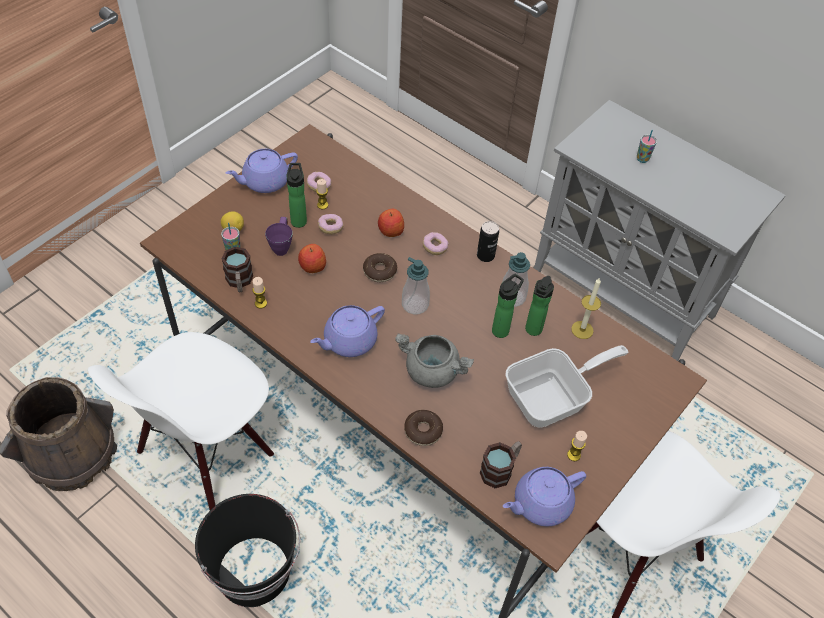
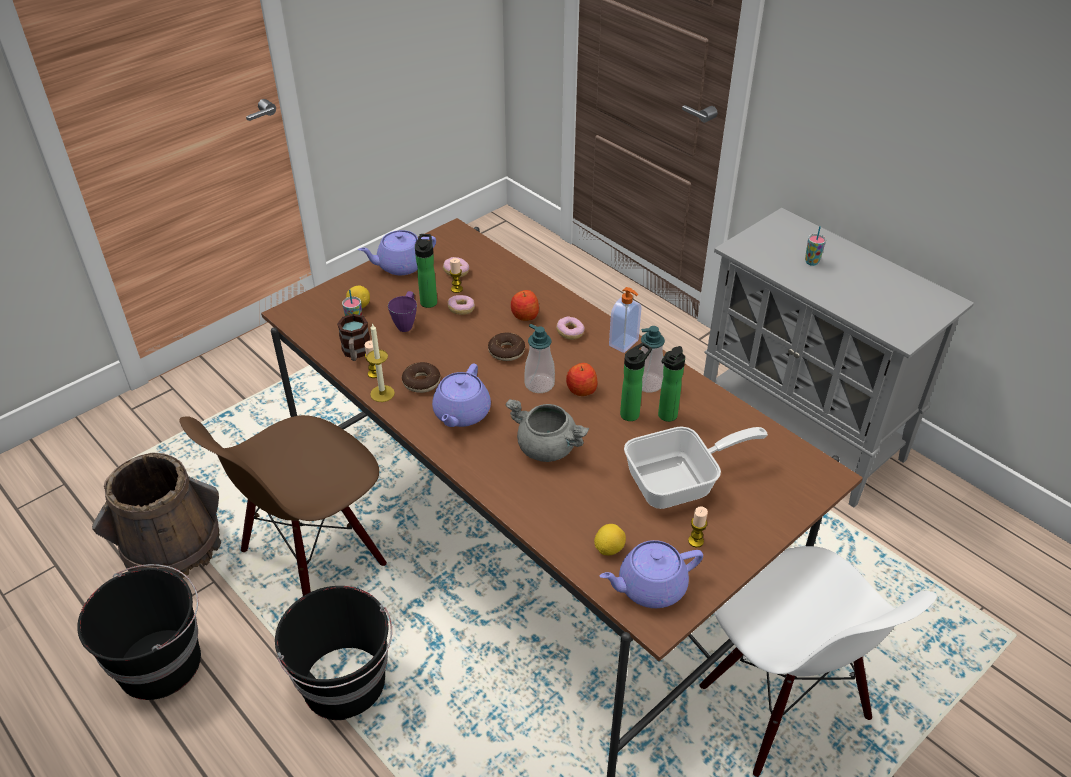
camera: 10 degrees right, 10 degrees down
white chair [88,332,274,510] -> brown chair [179,415,387,596]
apple [298,244,326,273] -> apple moved to [566,363,598,396]
purple teapot [310,305,385,357] -> purple teapot turned 45 degrees counterclockwise [432,364,491,427]
donut [404,410,443,446] -> donut moved to [401,362,440,393]
can [477,221,499,262] -> soap dispenser [609,287,641,353]
mug [479,441,522,488] -> lemon [594,524,626,555]
candle [571,278,601,339] -> candle moved to [366,323,395,402]
none -> black bucket [77,564,201,700]

